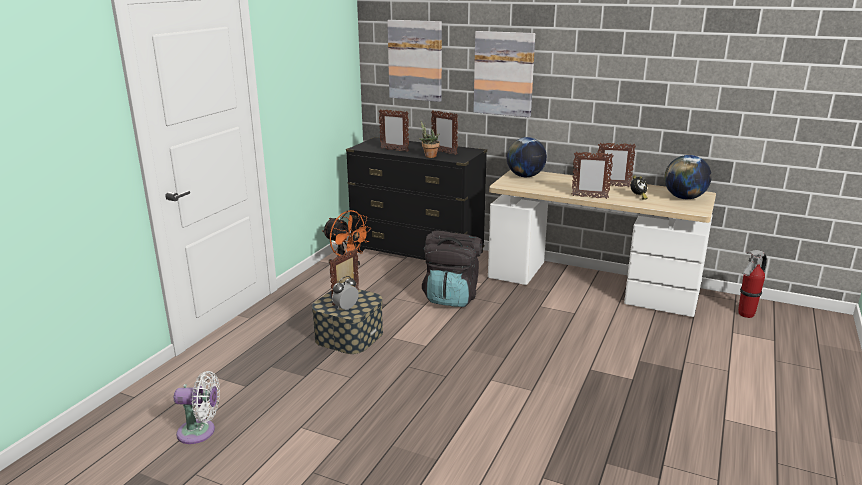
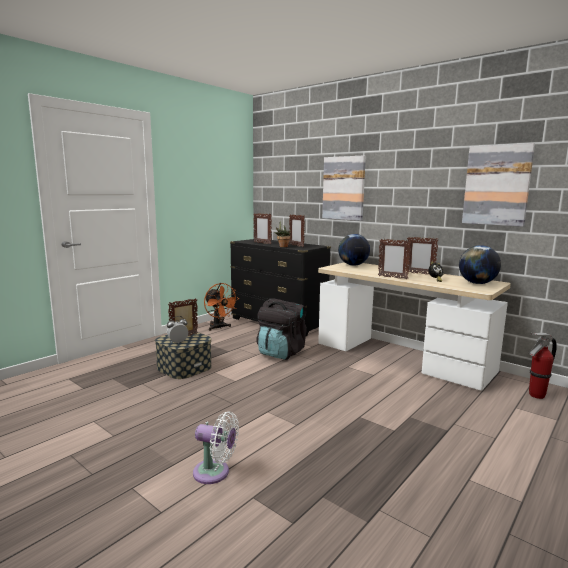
camera: 15 degrees right, 10 degrees down
white fan [174,371,220,444] -> white fan moved to [193,411,239,484]
picture [387,20,442,102] -> picture moved to [462,143,535,227]

